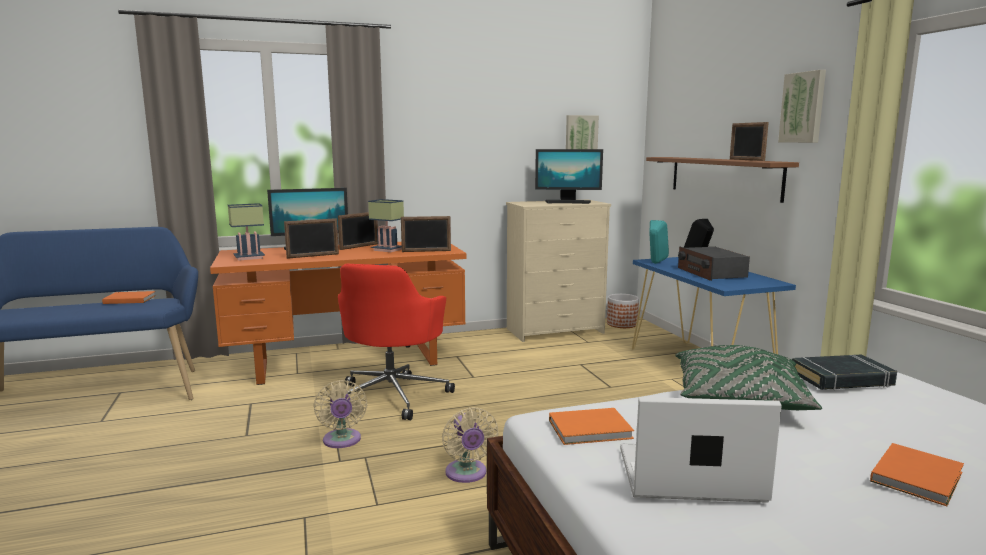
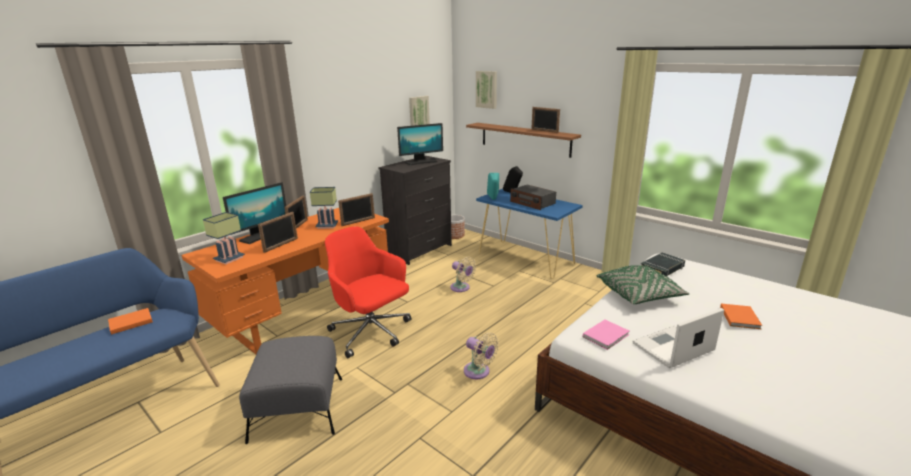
camera: 30 degrees left, 10 degrees up
beige fan [313,380,368,448] -> beige fan moved to [450,257,476,292]
red office chair [338,264,455,420] -> red office chair turned 150 degrees clockwise [325,226,411,358]
beige dresser [506,200,611,342] -> black dresser [379,156,452,265]
orange book [549,408,634,445] -> pink book [583,320,629,350]
picture [778,70,826,143] -> picture moved to [476,71,497,109]
none -> grey ottoman [239,336,342,444]

